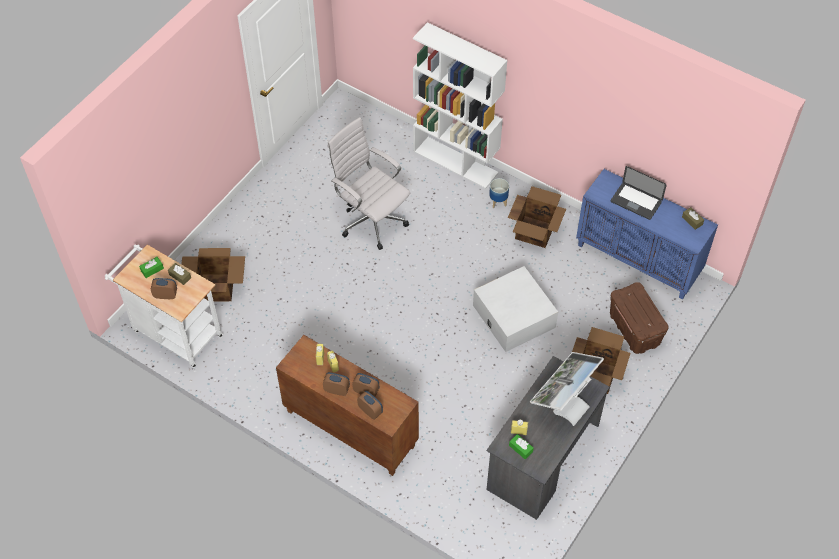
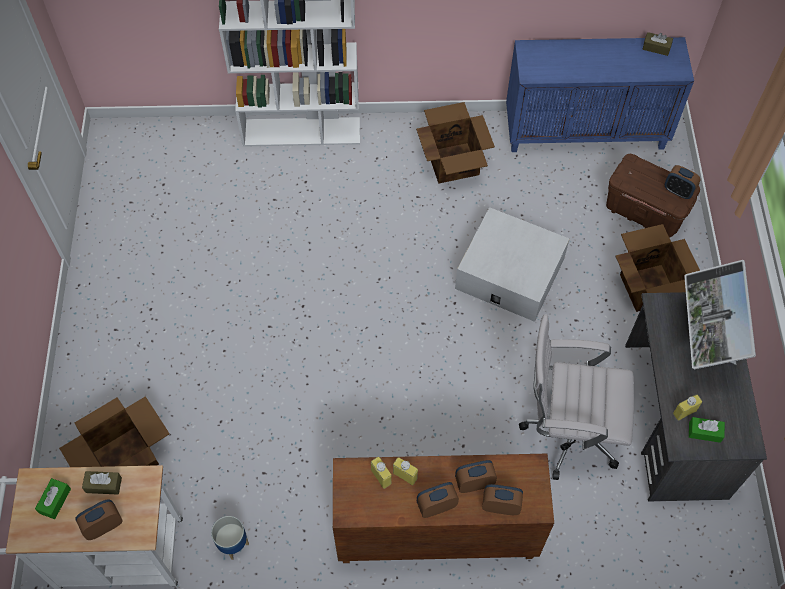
camera: 35 degrees left, 5 degrees up
white office chair [327,117,410,250] -> white office chair moved to [519,314,634,480]
planter [489,178,509,208] -> planter moved to [211,516,249,560]
laptop [611,166,667,220] -> none
none -> alarm clock [665,165,701,199]

